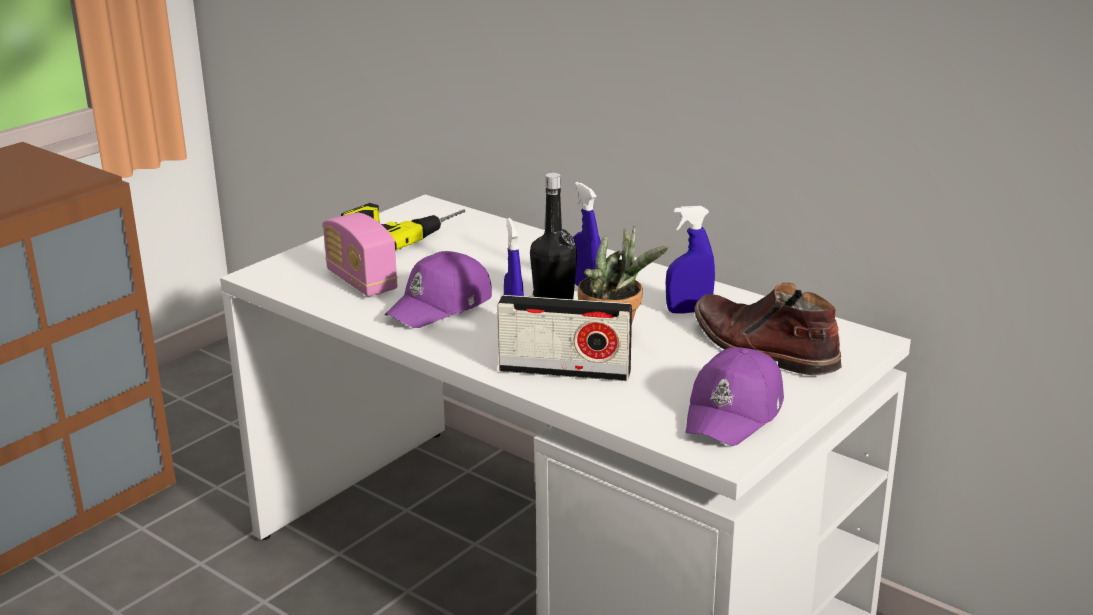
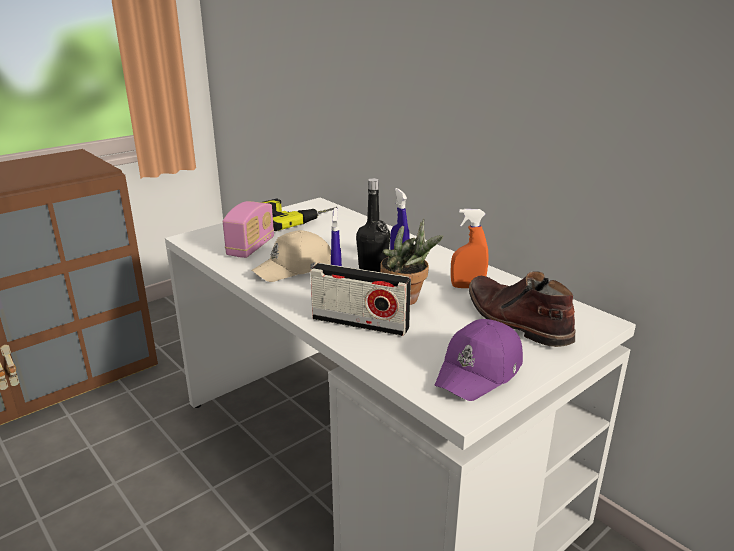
camera: 10 degrees right, 0 degrees up
radio [323,213,398,297] -> radio turned 135 degrees counterclockwise [223,201,274,258]
purple cap [385,251,492,328] -> beige cap [251,230,331,282]
blue spray bottle [666,206,715,313] -> orange spray bottle [451,209,488,288]

